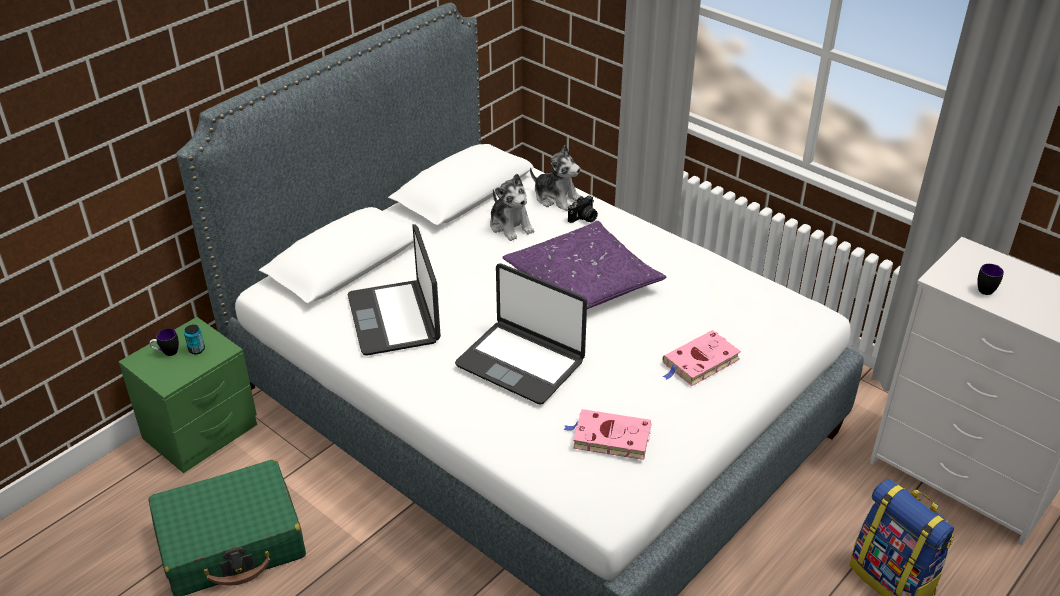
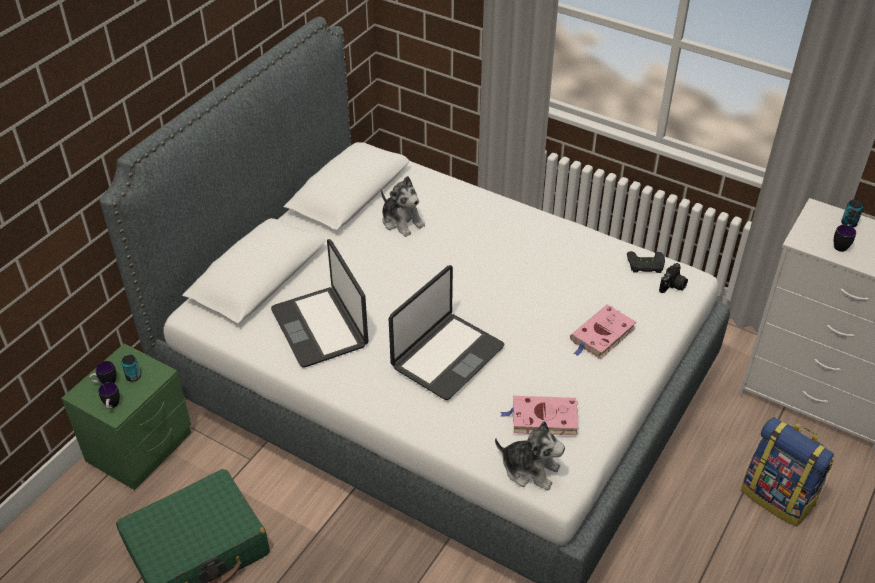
camera: 10 degrees left, 5 degrees up
laptop [455,264,587,405] -> laptop turned 75 degrees counterclockwise [389,265,504,400]
purple pillow [503,221,667,309] -> none
plush toy [530,145,581,211] -> plush toy moved to [495,421,565,490]
camera [568,196,598,223] -> camera moved to [659,263,688,293]
none -> mug [98,382,120,409]
none -> black game controller [627,251,665,273]
none -> can [841,199,863,228]

